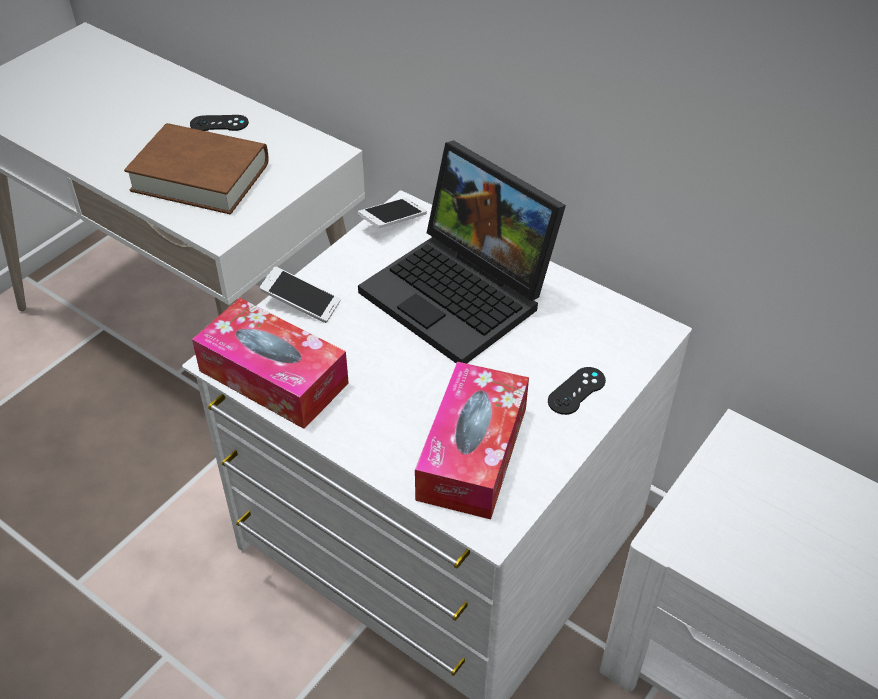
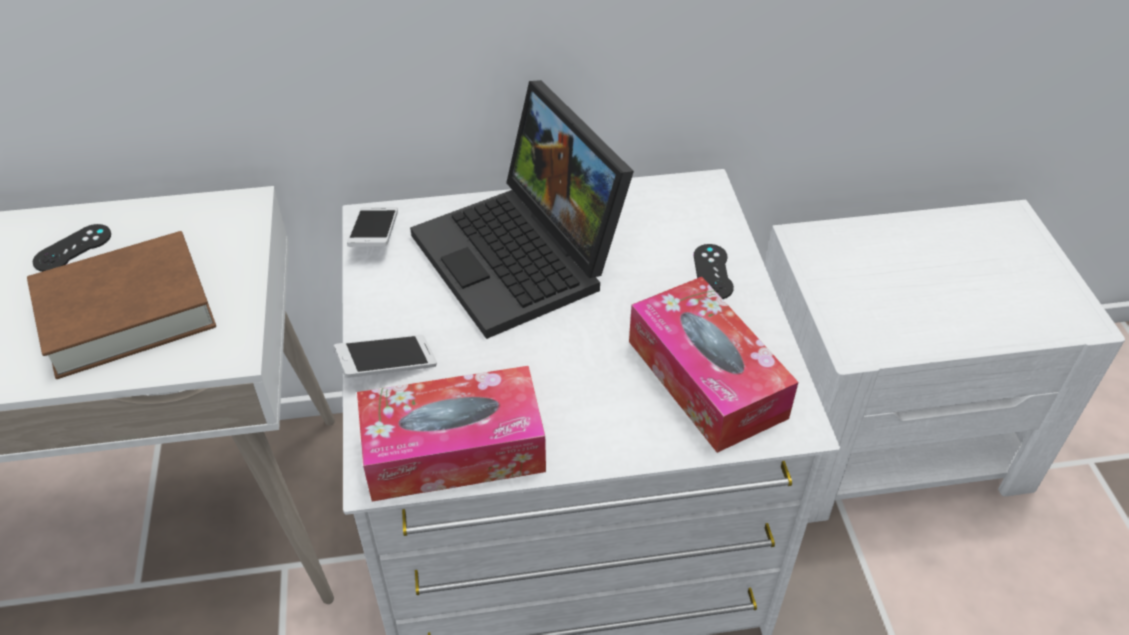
camera: 45 degrees left, 0 degrees up
laptop [358,140,566,364] -> laptop turned 60 degrees clockwise [410,80,634,339]

